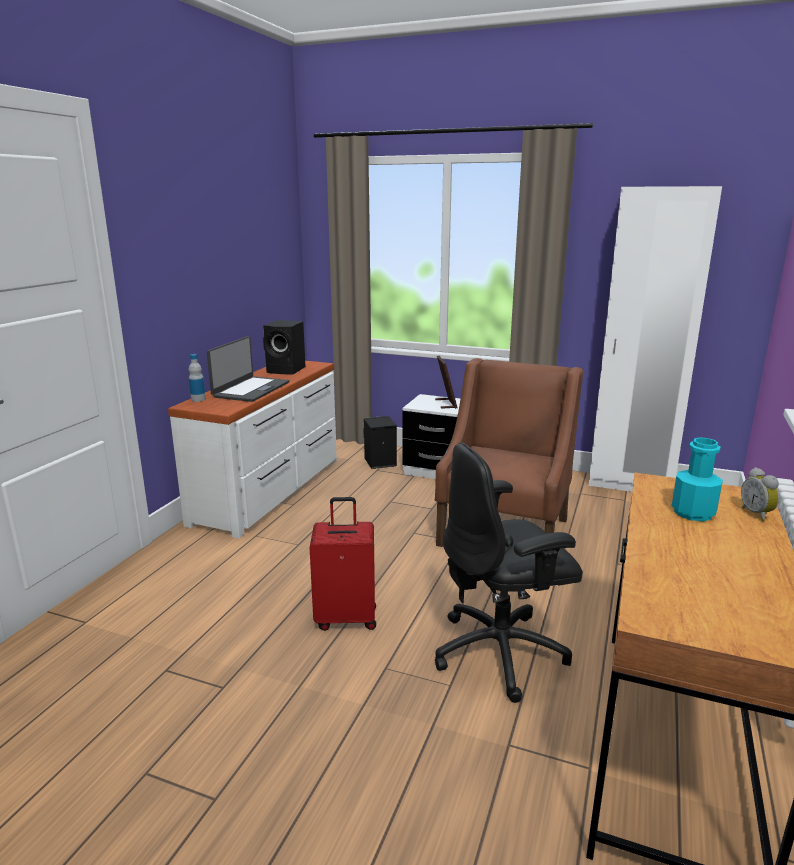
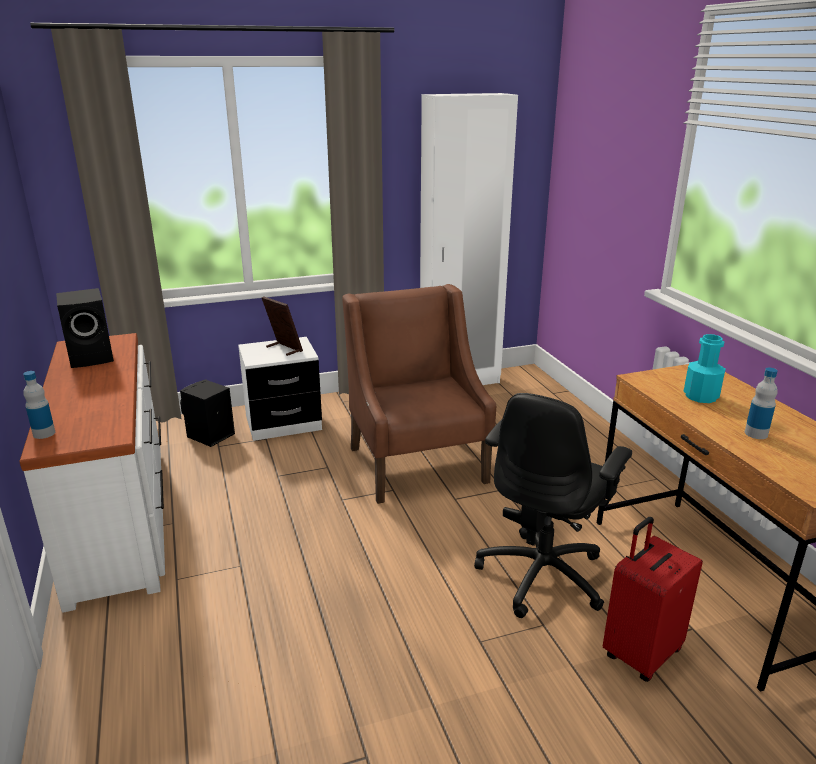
camera: 40 degrees left, 5 degrees up
laptop [207,336,290,402] -> none
red suitcase [310,497,376,631] -> red suitcase moved to [603,517,703,682]
alarm clock [741,467,780,521] -> none
none -> bottle [745,368,778,439]

